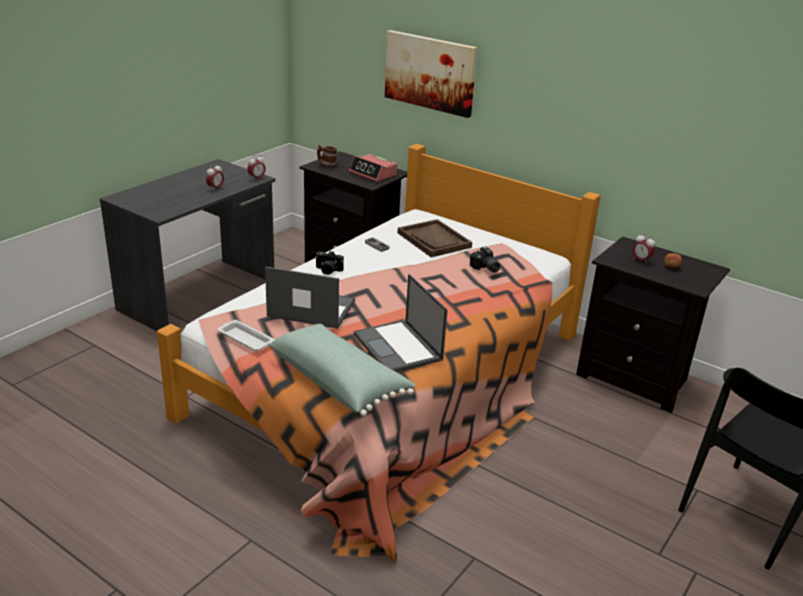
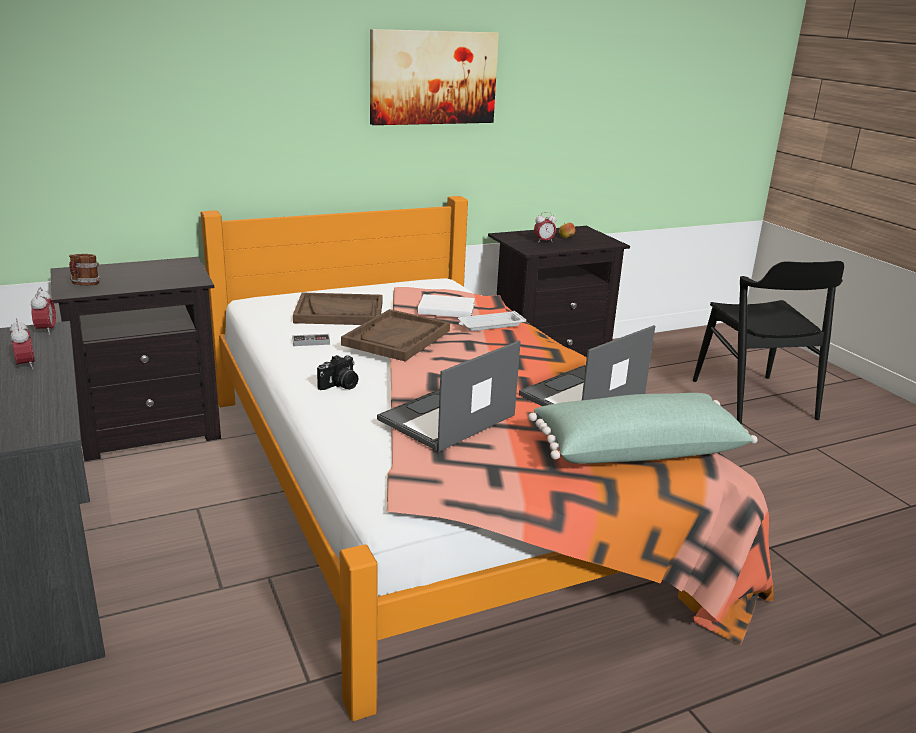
camera: 60 degrees left, 5 degrees down
white tray [217,320,275,351] -> white tray moved to [458,311,526,331]
alarm clock [349,154,397,182] -> none
laptop [354,274,448,372] -> laptop turned 135 degrees clockwise [519,325,655,406]
picture [385,30,477,118] -> picture moved to [370,29,499,125]
camera [470,247,500,273] -> white book [418,294,475,317]
none -> brown tray [341,309,450,361]

